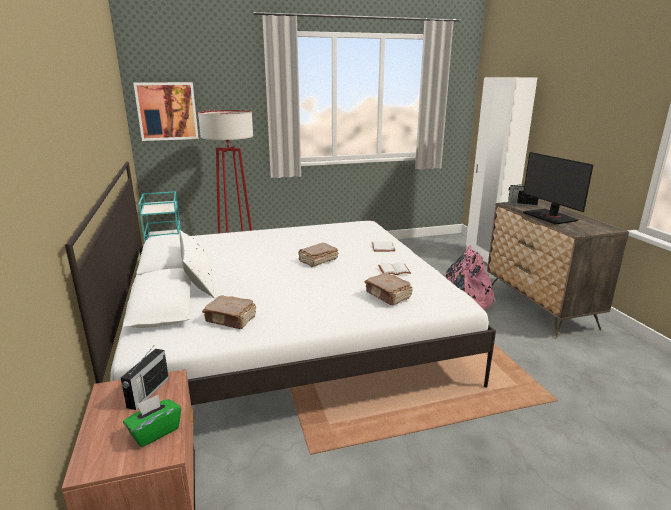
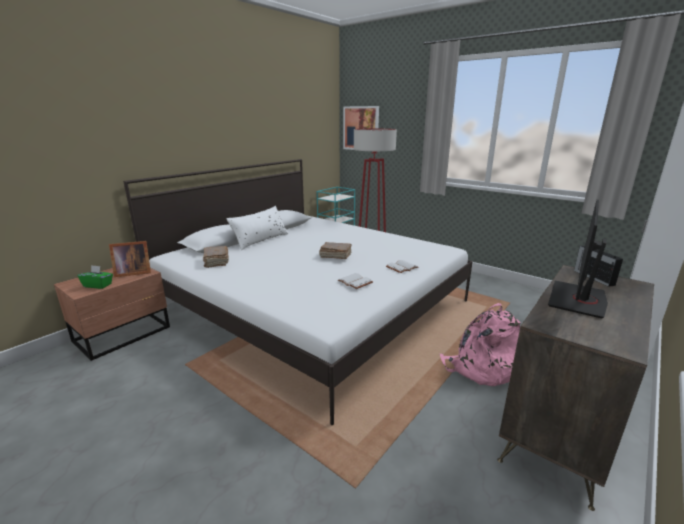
camera: 55 degrees right, 0 degrees up
radio [121,344,169,410] -> picture frame [109,241,151,277]
brown book [365,273,413,305] -> none

